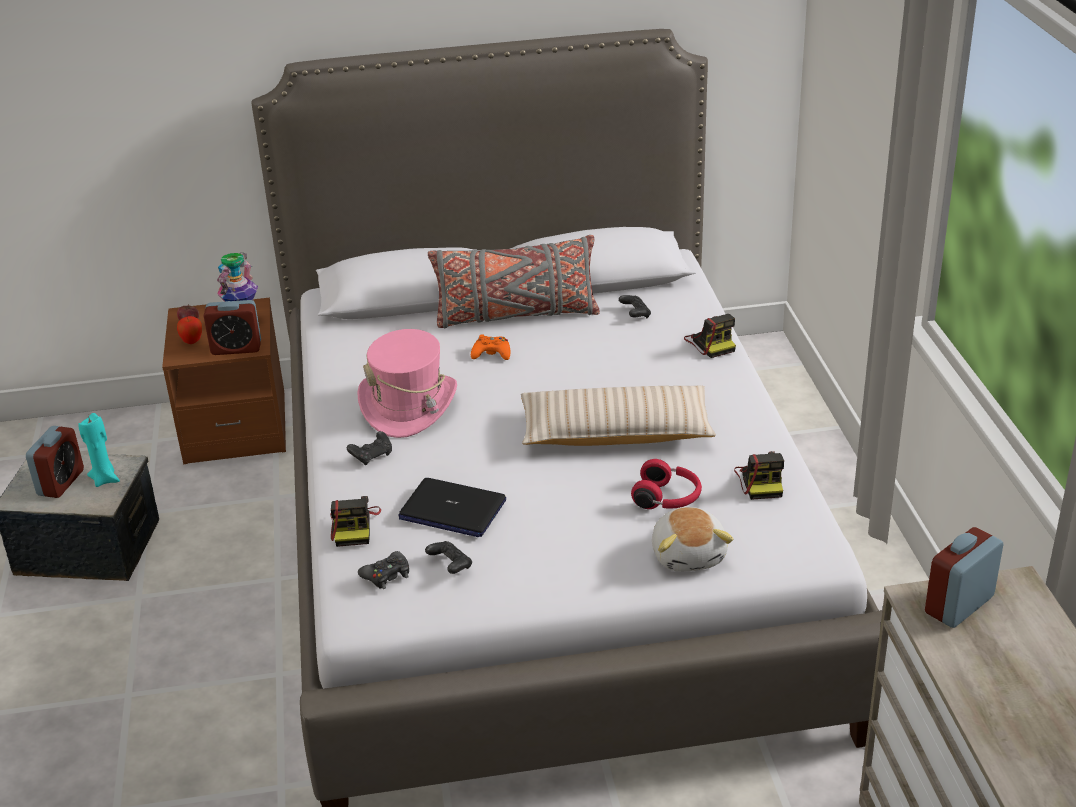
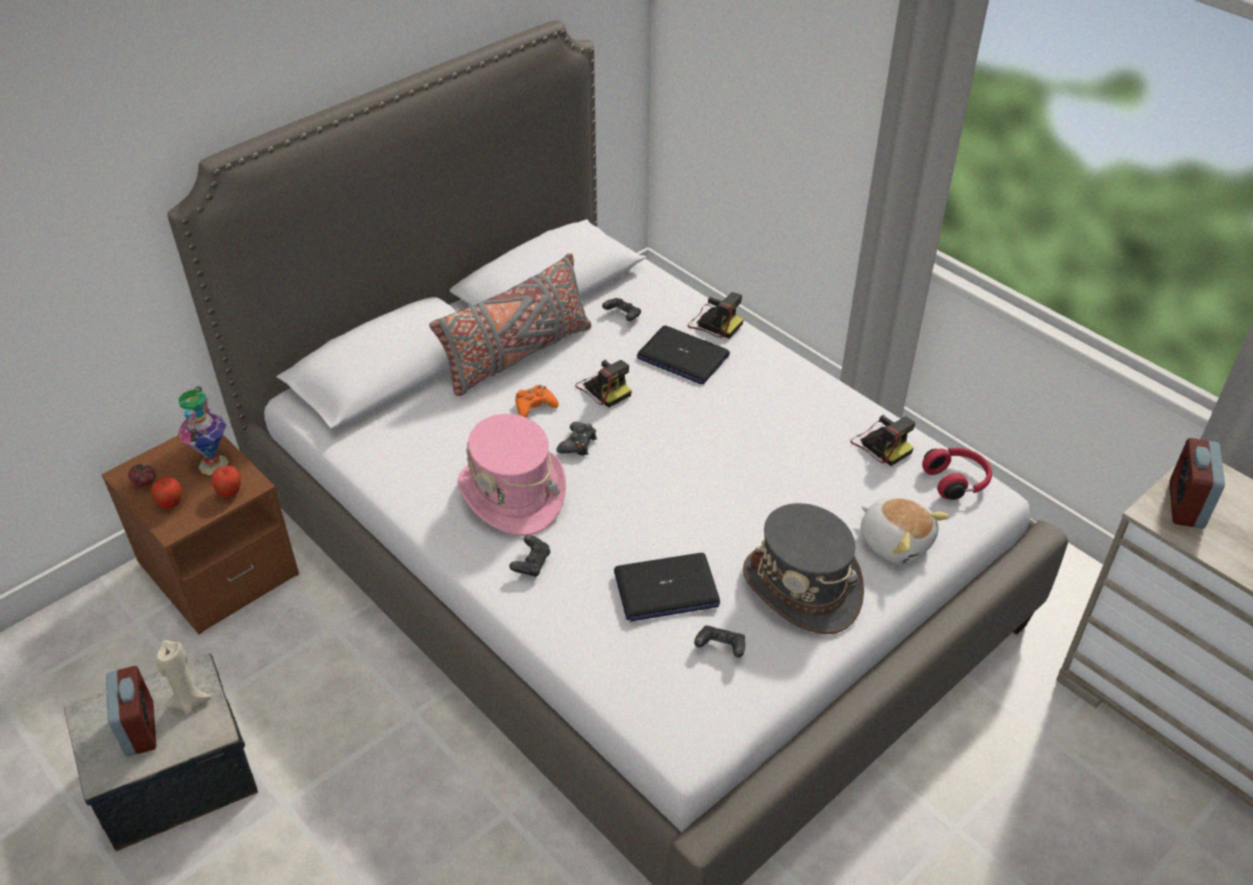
camera: 35 degrees left, 10 degrees up
turquoise candle [78,413,120,487] -> beige candle [156,640,211,715]
alarm clock [204,300,261,355] -> apple [211,466,241,497]
camera [330,496,381,547] -> camera moved to [575,360,632,408]
black game controller [358,551,409,589] -> black game controller moved to [556,422,597,456]
beige pillow [521,386,716,446] -> none
red headphones [631,459,702,509] -> red headphones moved to [922,448,992,500]
none -> laptop [637,326,730,384]
none -> grey hat [743,503,864,634]

